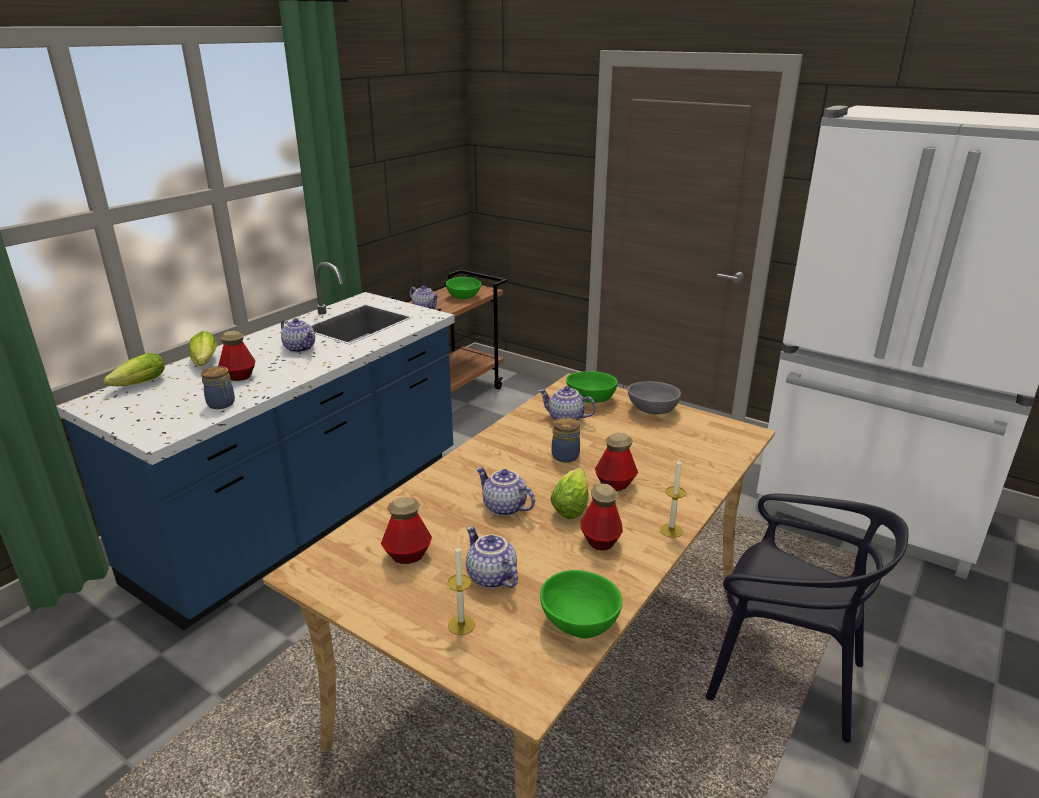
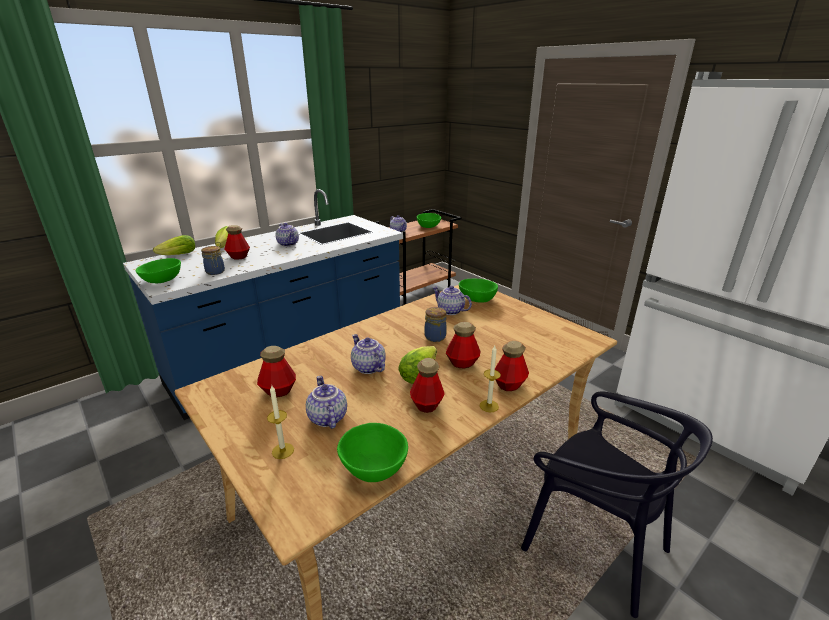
camera: 15 degrees right, 0 degrees up
grey bowl [627,381,681,414] -> none
none -> green bowl [136,258,181,283]
none -> bottle [495,341,529,391]

